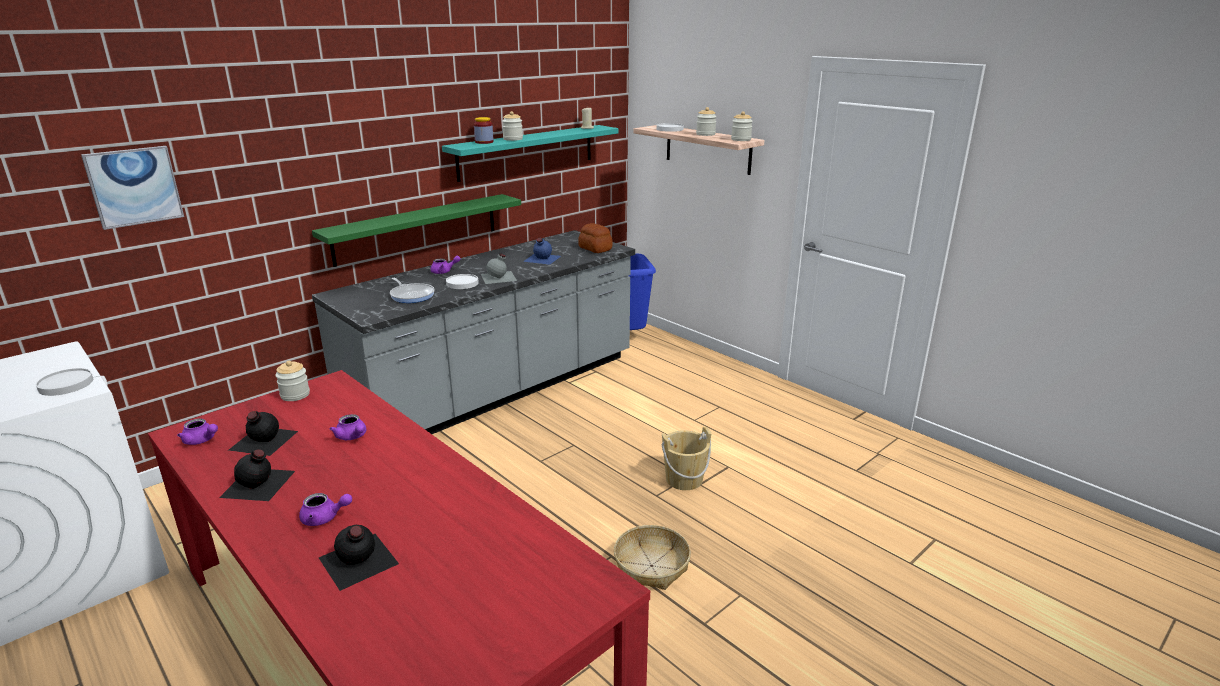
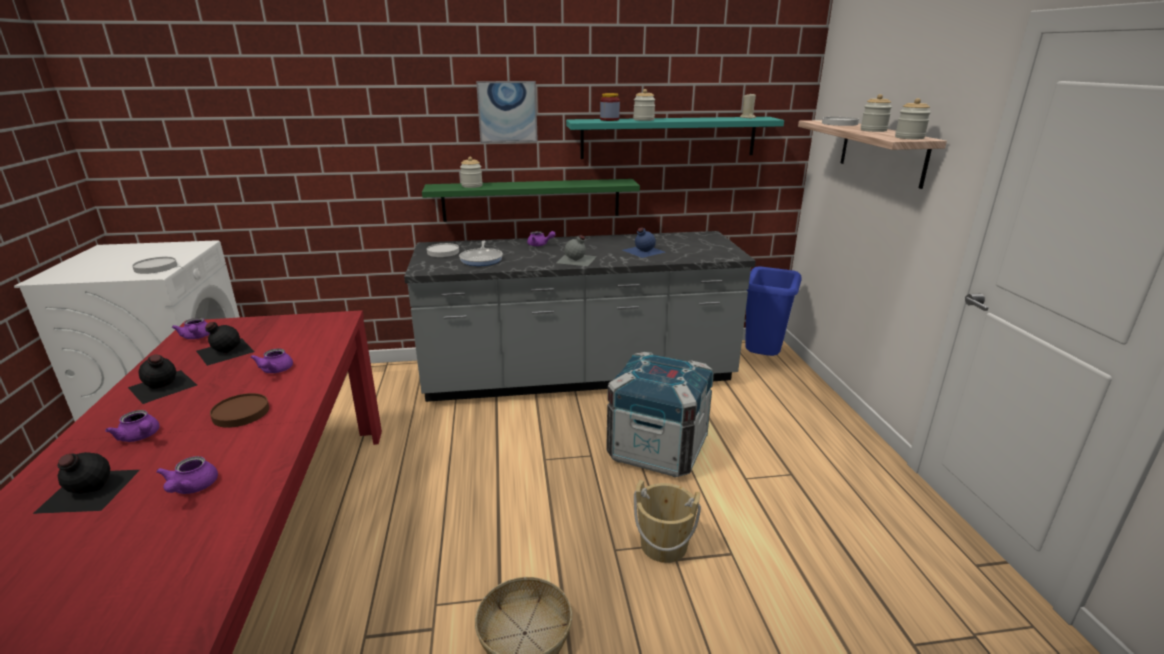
camera: 35 degrees right, 0 degrees up
picture [81,146,184,230] -> picture moved to [476,81,538,143]
jar [275,361,310,401] -> jar moved to [460,157,483,188]
white plate [446,274,479,289] -> white plate moved to [427,243,459,257]
bread [578,223,613,253] -> none
none -> purple teapot [156,456,218,494]
none -> brown plate [210,393,269,428]
none -> crate [606,352,714,477]

